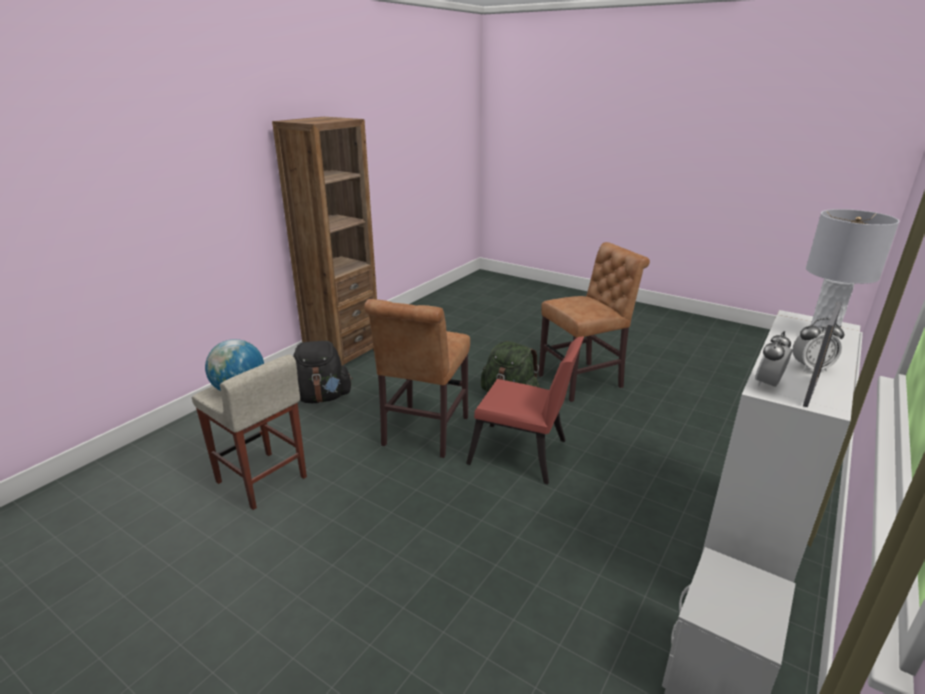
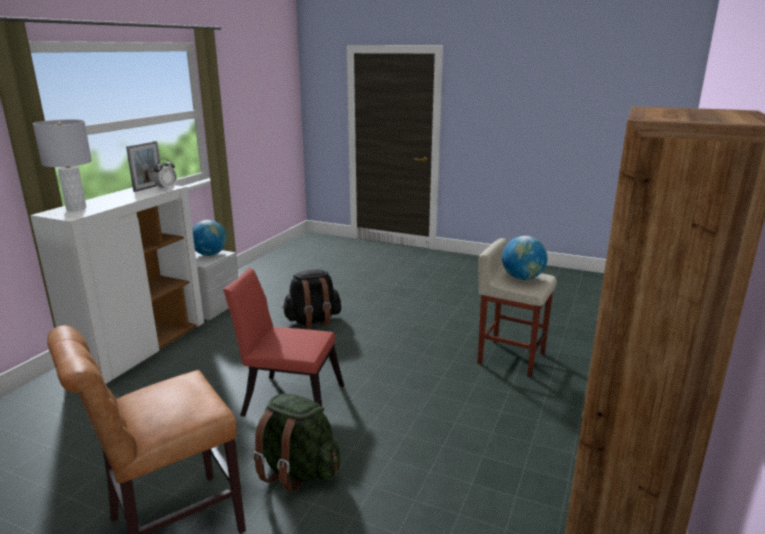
camera: 170 degrees right, 5 degrees down
black backpack [293,341,353,403] -> black backpack moved to [282,269,341,329]
brown chair [364,299,470,458] -> none
alarm clock [793,318,844,372] -> none
none -> globe [192,220,227,256]

